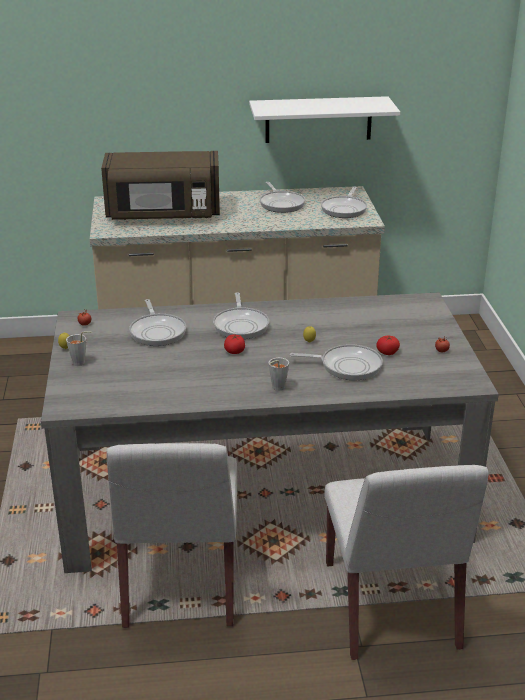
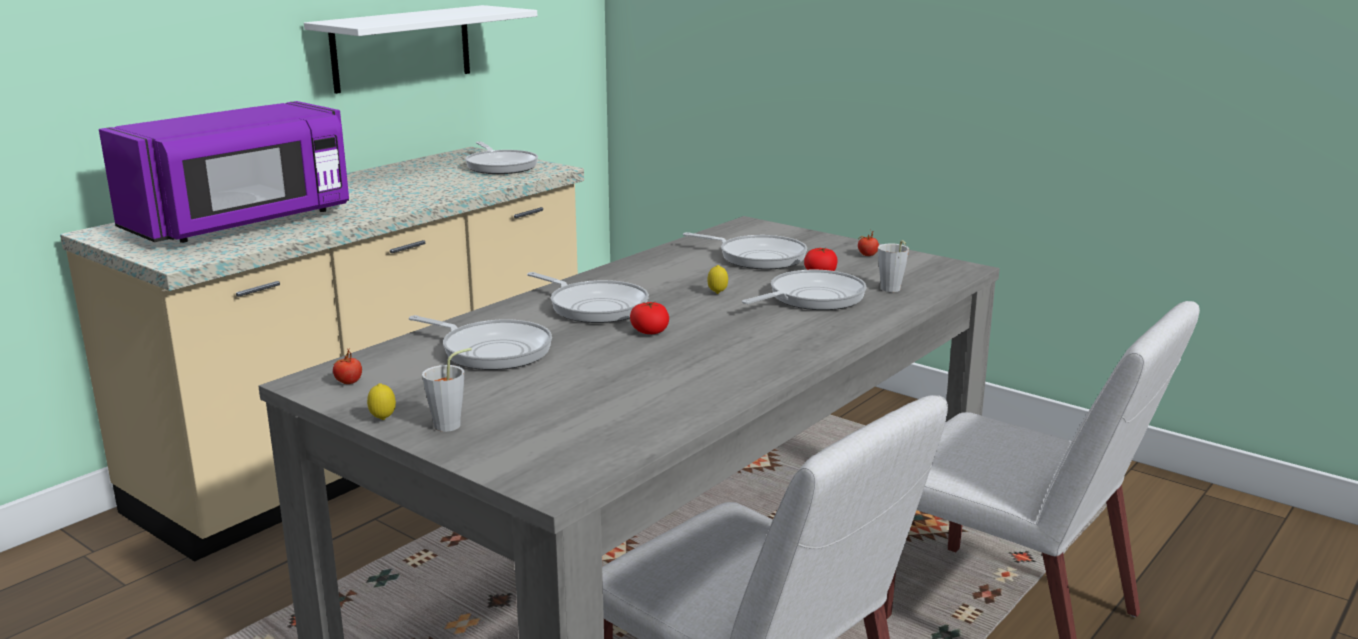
camera: 45 degrees left, 10 degrees down
brown microwave [101,151,220,220] -> purple microwave [99,101,349,243]
frying pan [260,182,305,213] -> frying pan moved to [683,232,807,270]
grey cup [269,357,289,391] -> grey cup moved to [878,240,909,292]

